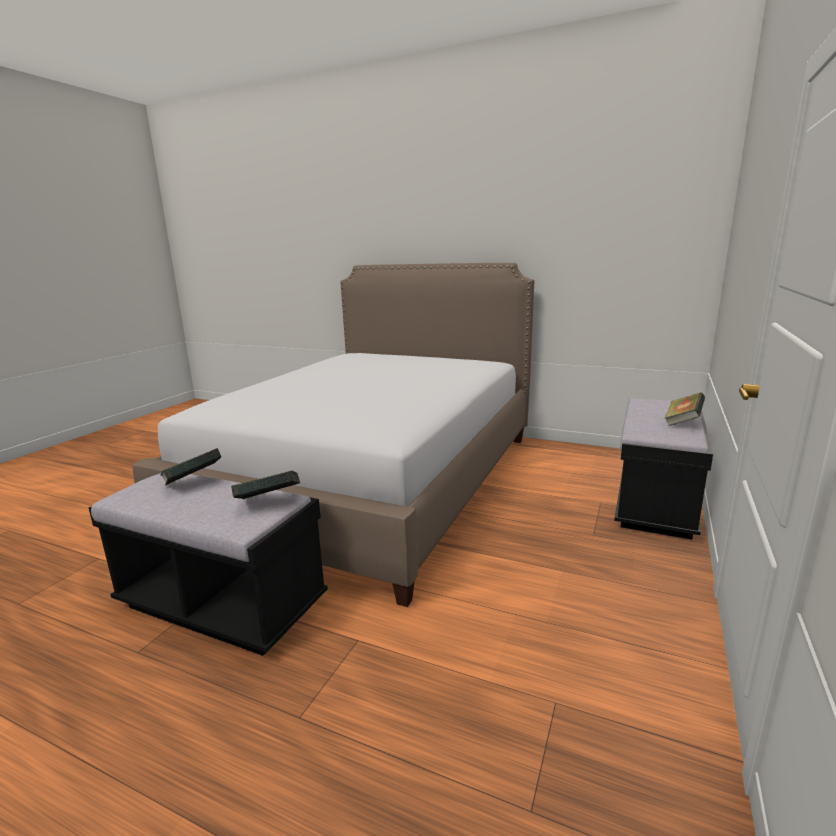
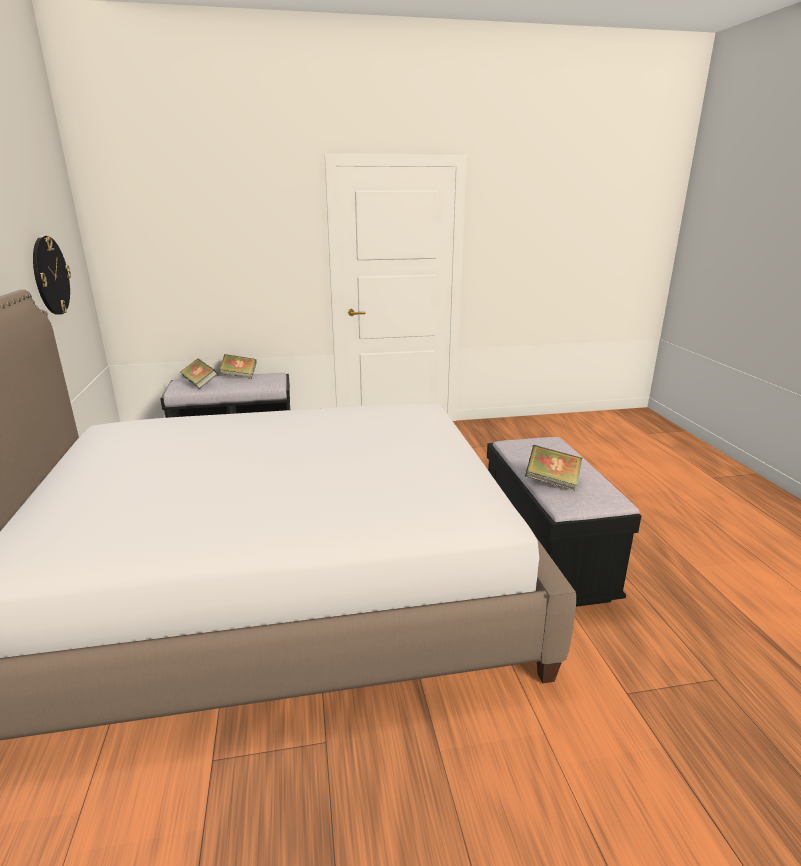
camera: 125 degrees left, 5 degrees up
book [231,471,300,499] -> book moved to [180,359,217,389]
none -> wall clock [33,236,71,315]

